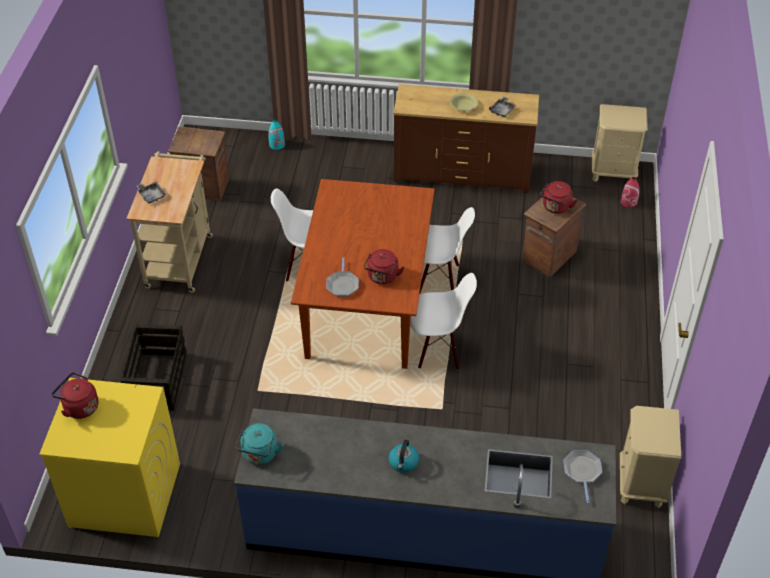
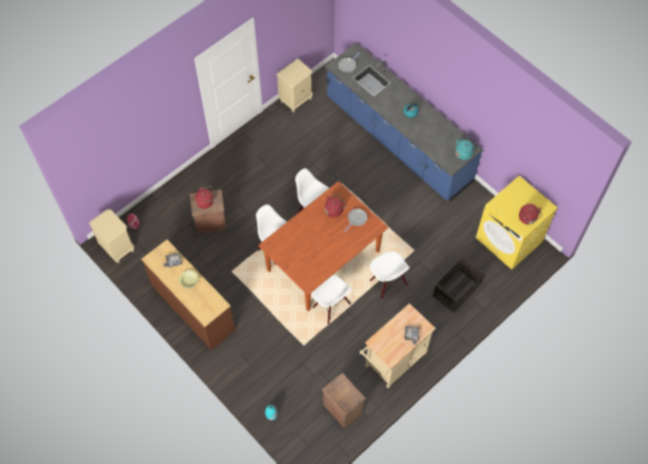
camera: 140 degrees left, 15 degrees up
none -> white chair [370,251,410,300]

